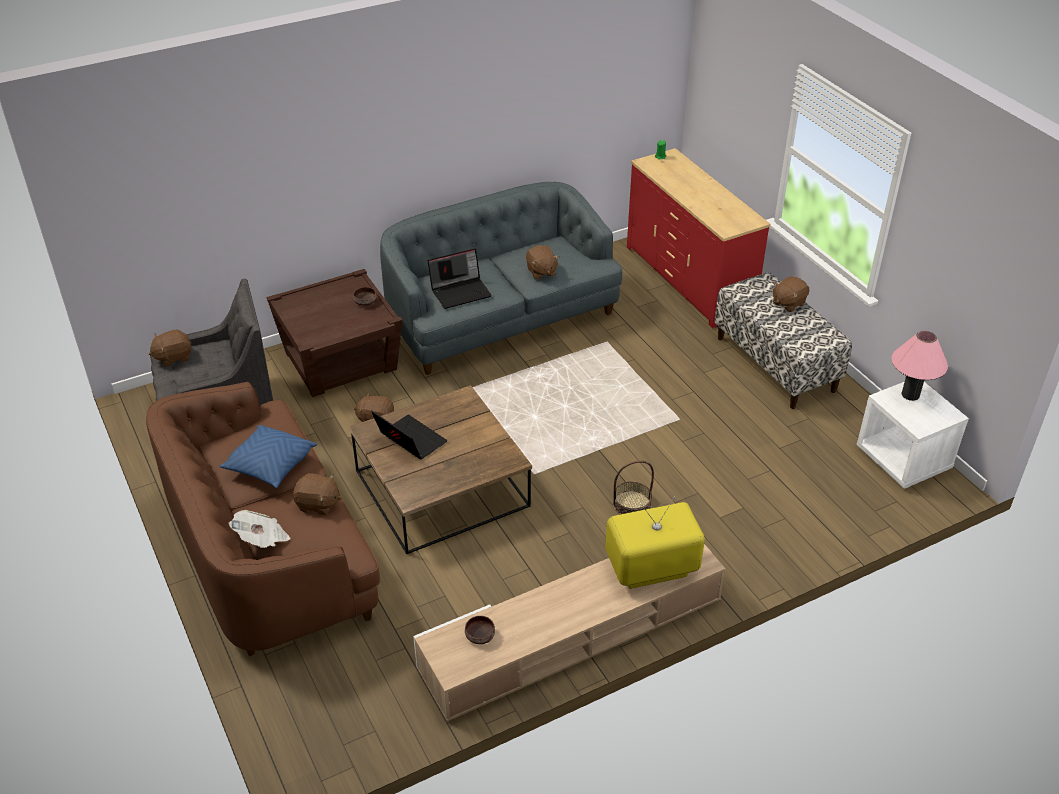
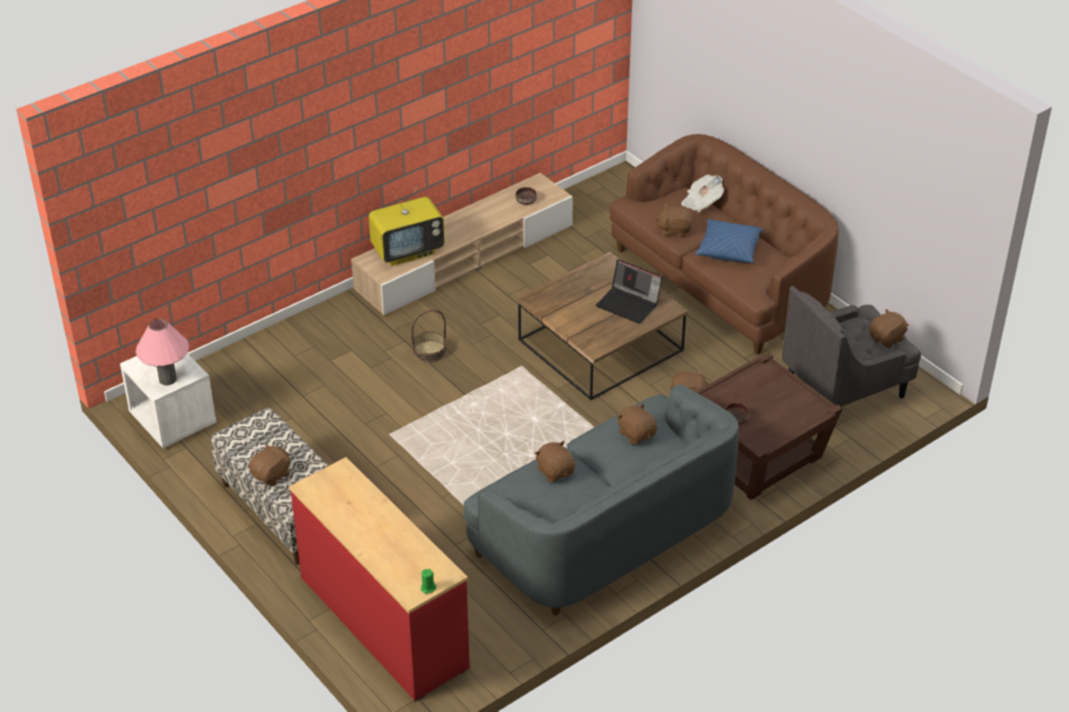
camera: 170 degrees right, 0 degrees up
laptop [427,248,492,309] -> brown plush toy [617,404,657,445]

